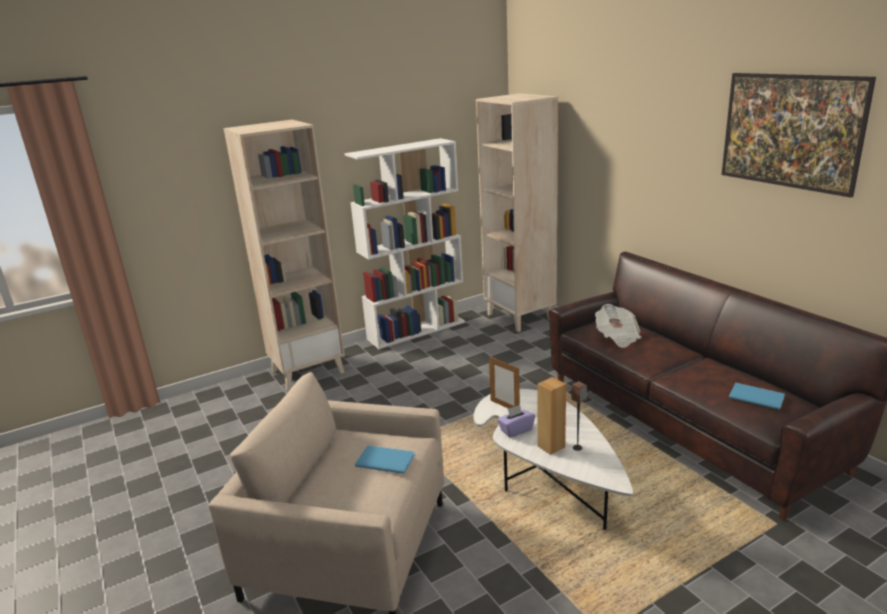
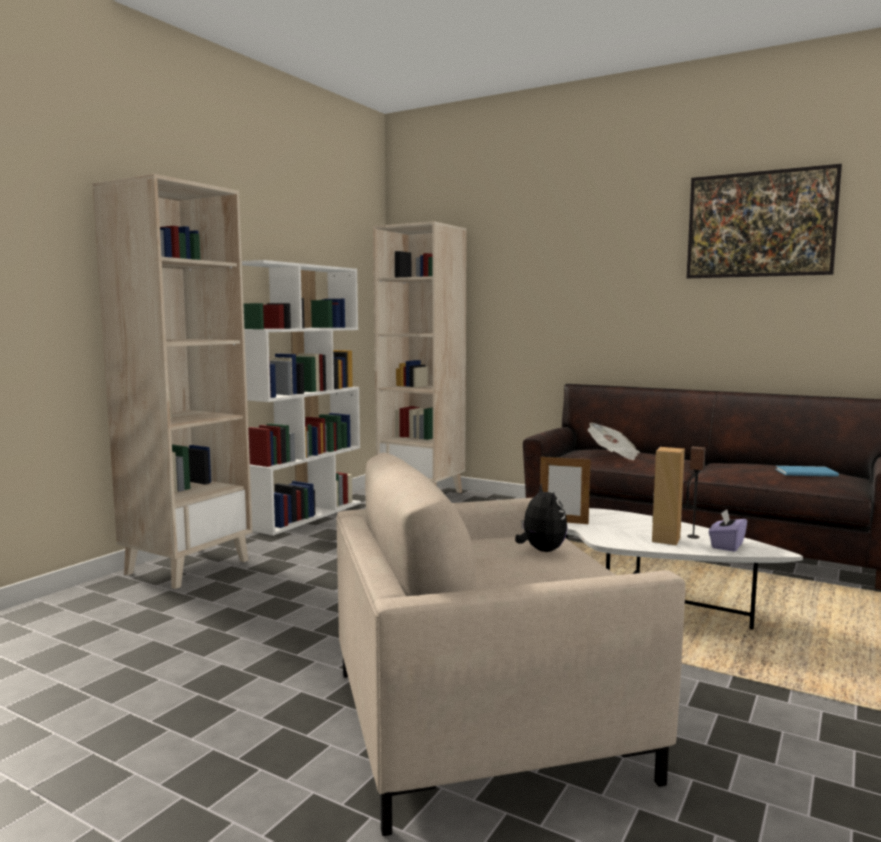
camera: 30 degrees left, 15 degrees down
blue book [355,445,415,474] -> plush toy [515,483,567,552]
purple tissue box [497,405,535,438] -> purple tissue box moved to [709,509,747,552]

